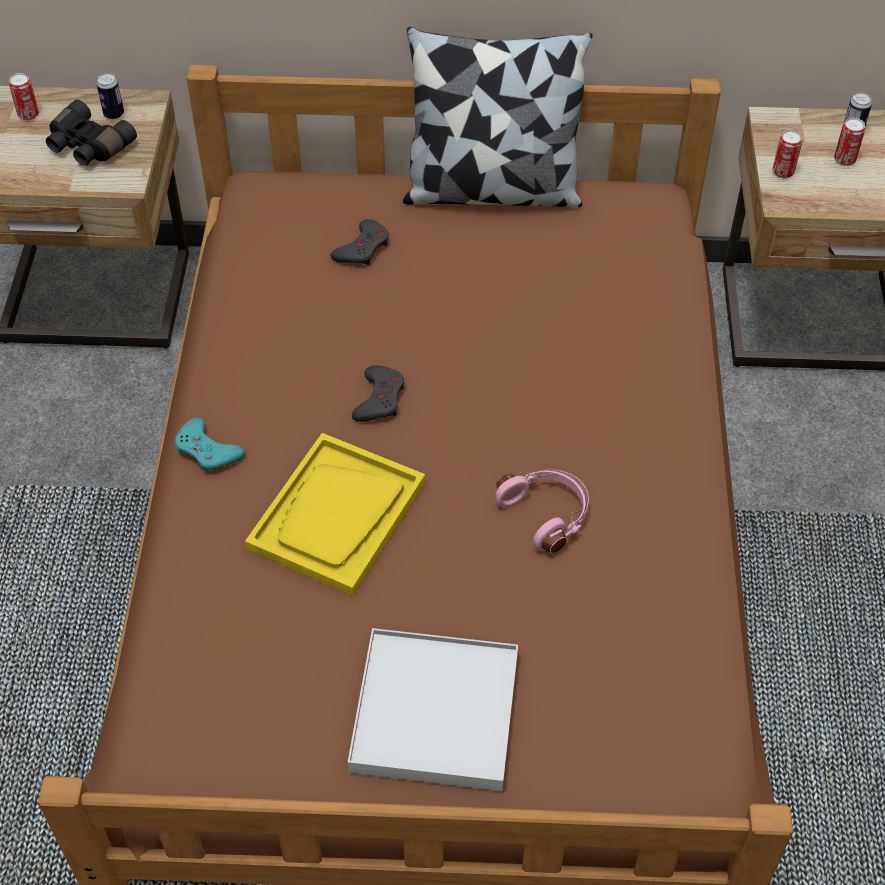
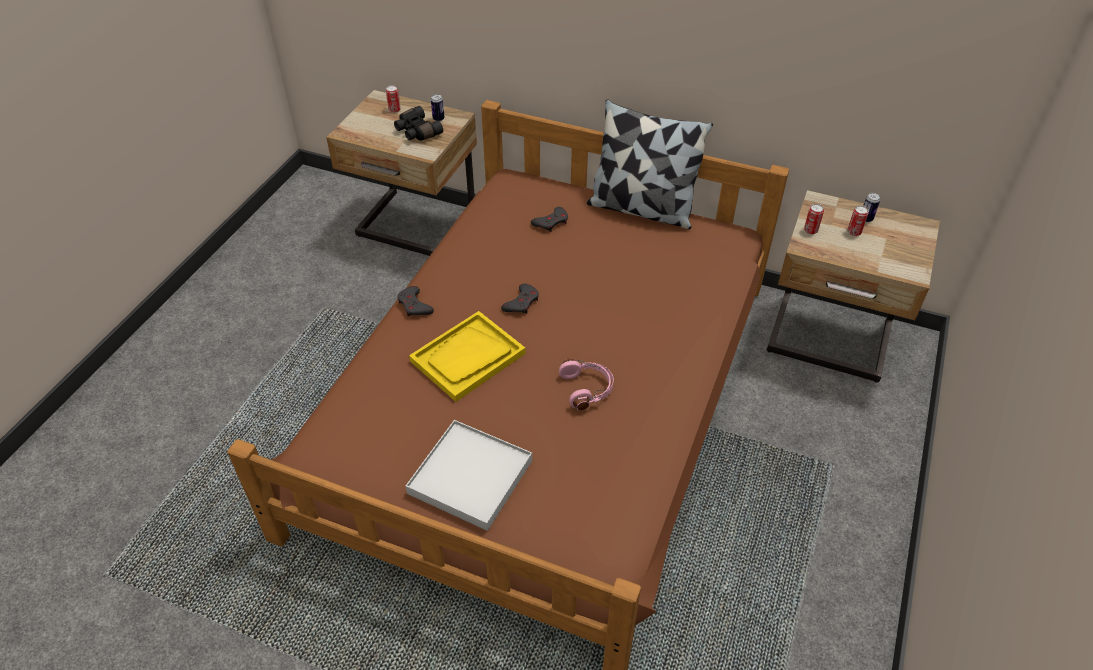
camera: 20 degrees right, 5 degrees down
turquoise game controller [175,418,245,473] -> grey game controller [397,286,434,316]

